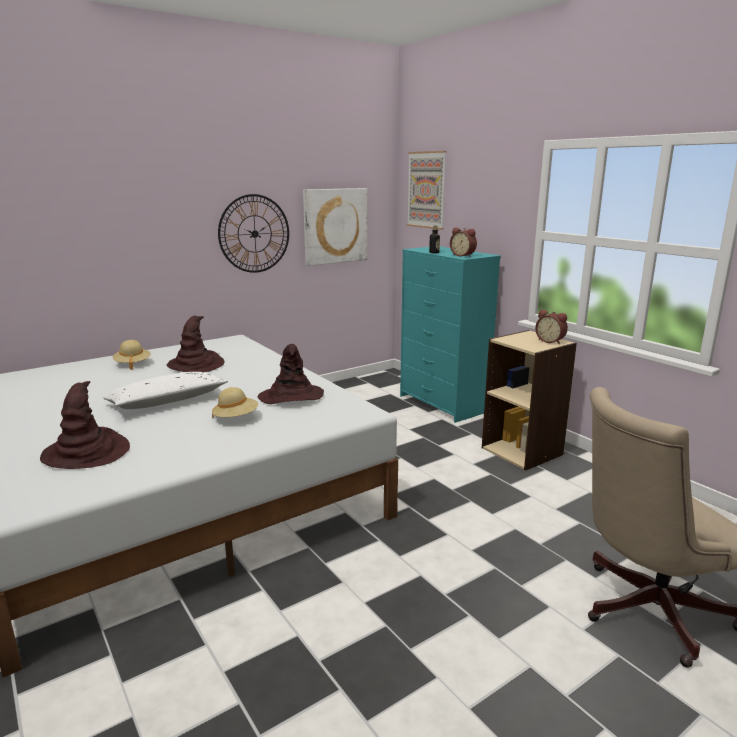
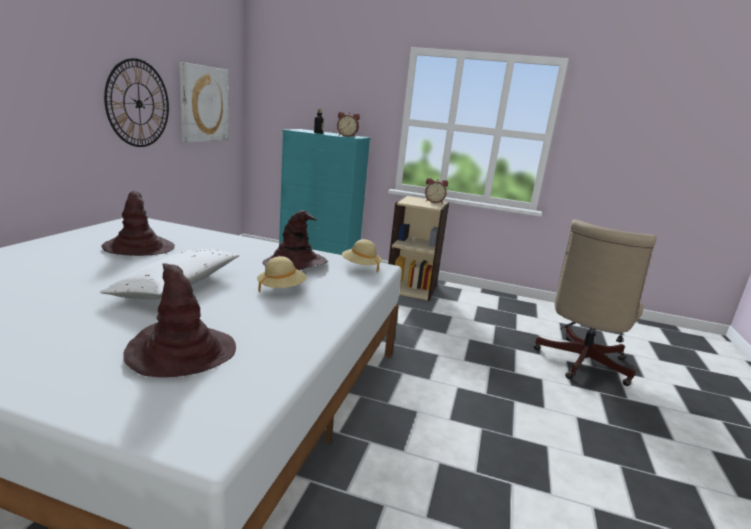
camera: 40 degrees left, 0 degrees up
beige hat [113,340,151,370] -> beige hat moved to [342,239,382,272]
picture [407,151,447,230] -> none

